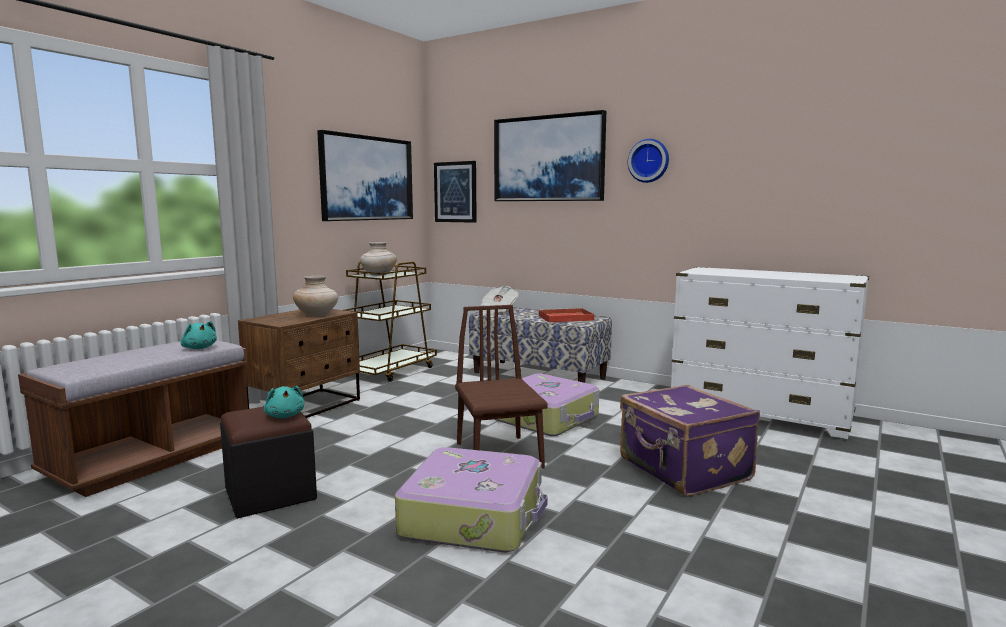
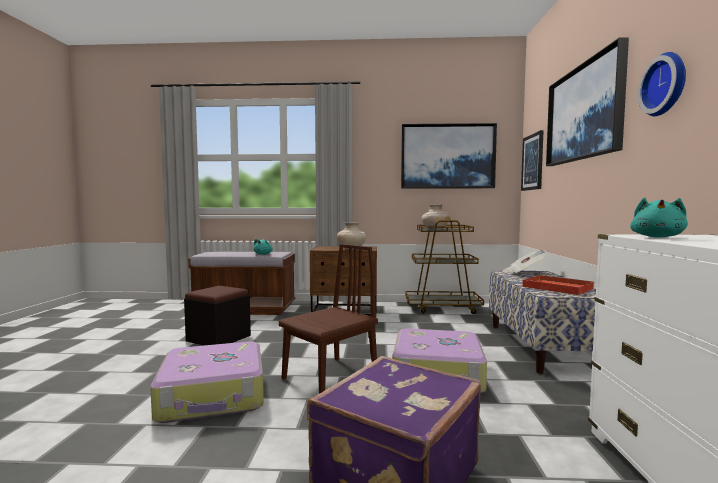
camera: 60 degrees right, 5 degrees down
turquoise plush toy [264,386,304,418] -> turquoise plush toy moved to [630,197,688,238]

